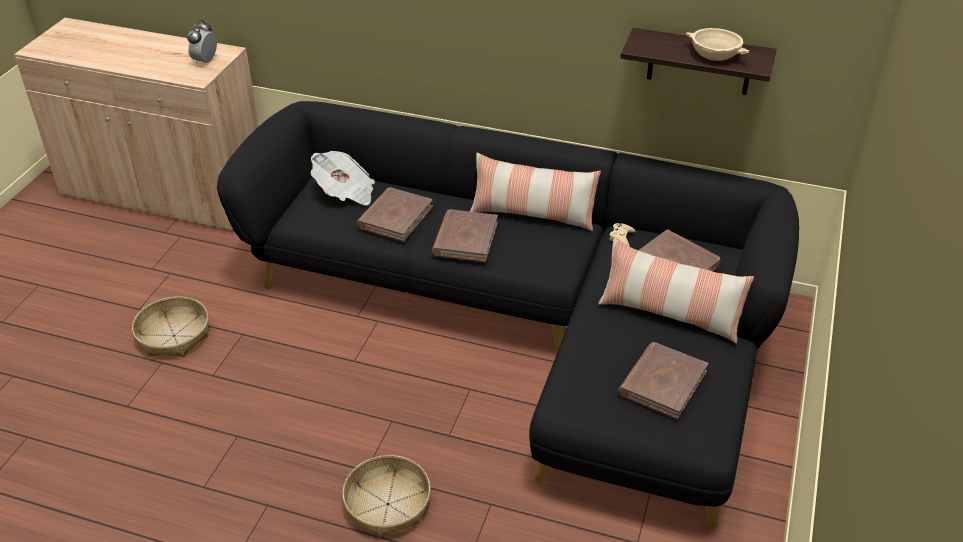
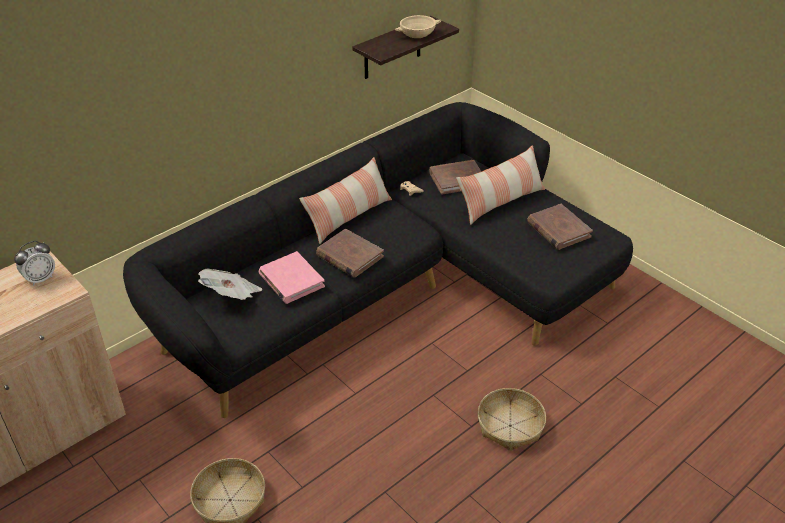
camera: 60 degrees left, 0 degrees up
alarm clock [187,20,217,65] -> alarm clock turned 90 degrees counterclockwise [14,241,55,286]
brown book [357,187,433,242] -> pink book [259,251,325,304]

